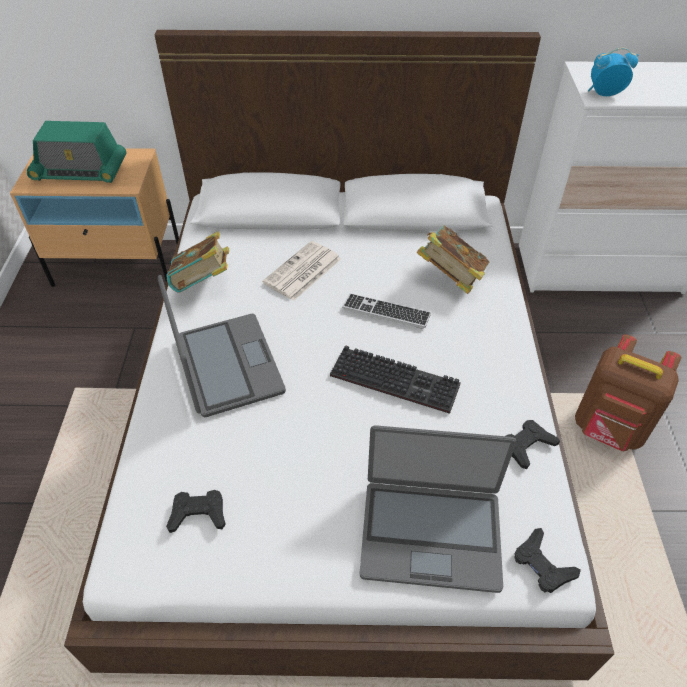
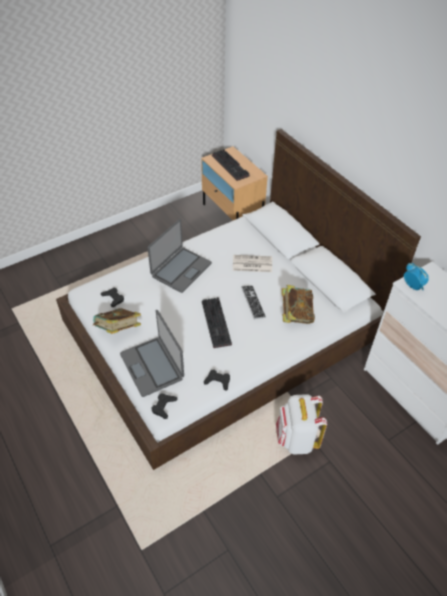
camera: 55 degrees right, 0 degrees up
radio [27,121,126,183] -> keyboard [212,149,250,181]
book [167,231,229,292] -> book moved to [93,308,141,334]
brown backpack [575,335,681,451] -> white backpack [276,394,327,455]

